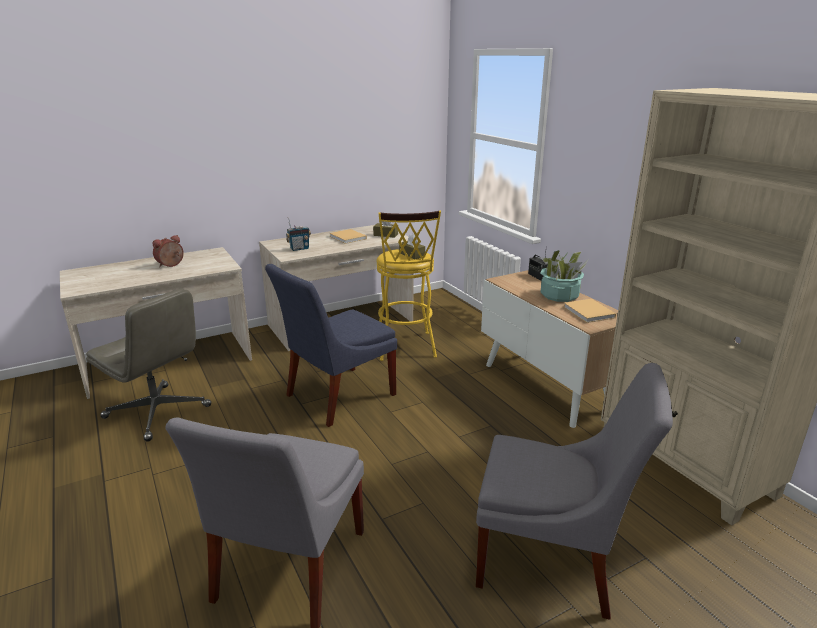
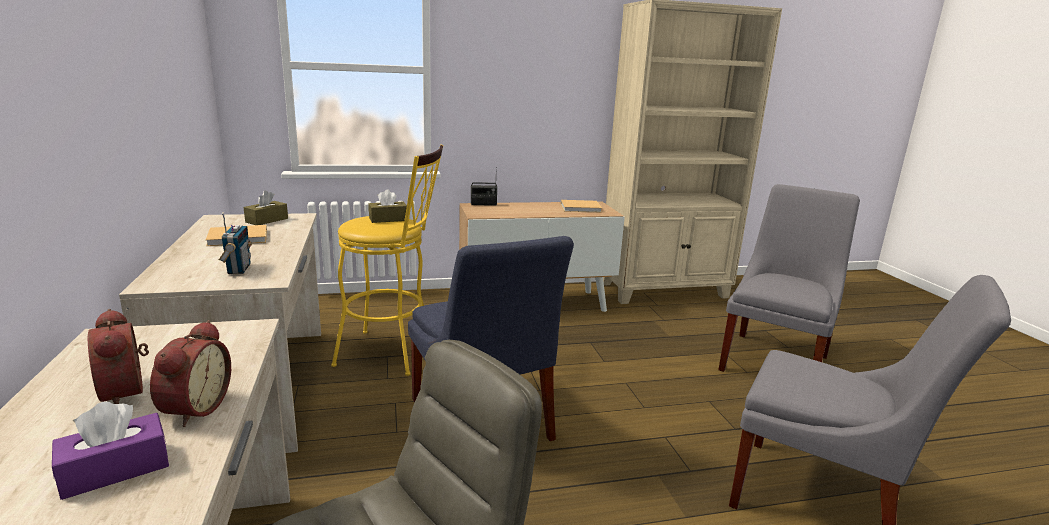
camera: 75 degrees left, 5 degrees down
potted plant [540,250,588,302] -> none
none -> purple tissue box [52,401,169,500]
none -> alarm clock [150,320,231,427]

